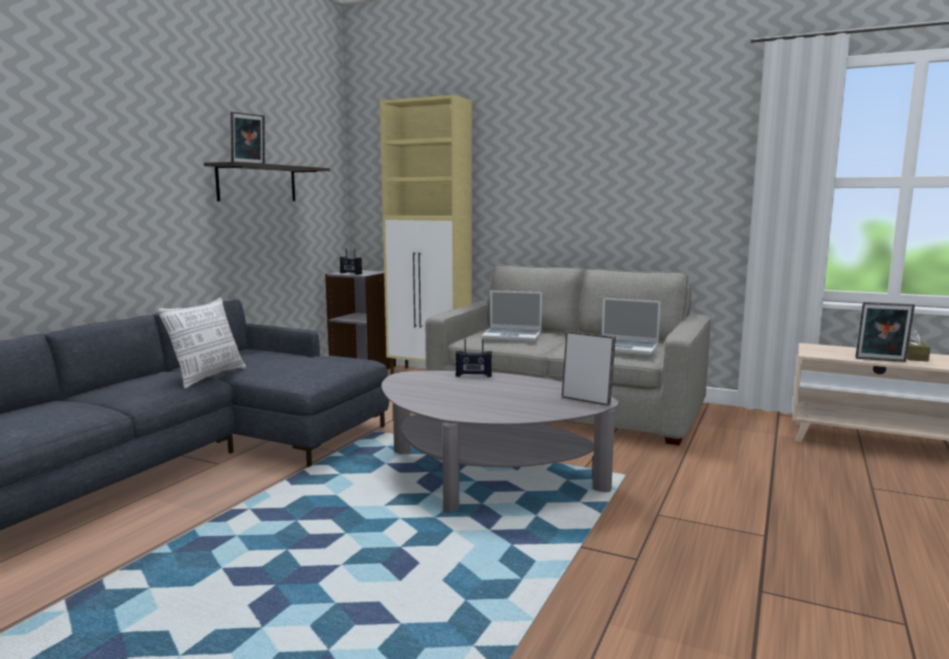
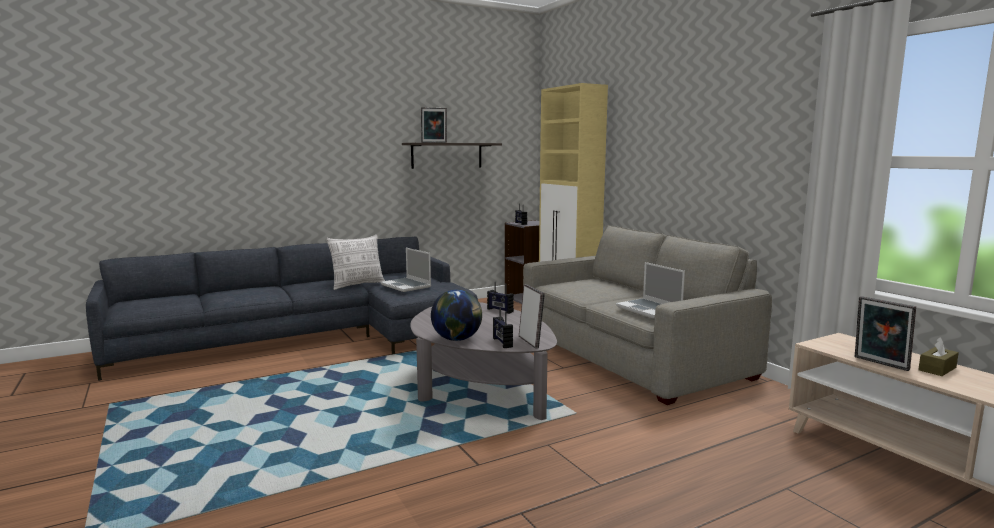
camera: 35 degrees right, 0 degrees up
laptop [482,290,542,342] -> laptop moved to [380,248,431,292]
none -> globe [431,290,482,341]
none -> radio [493,307,513,348]

